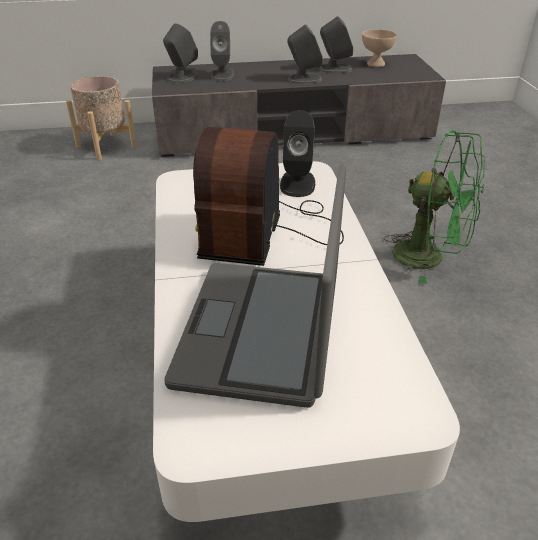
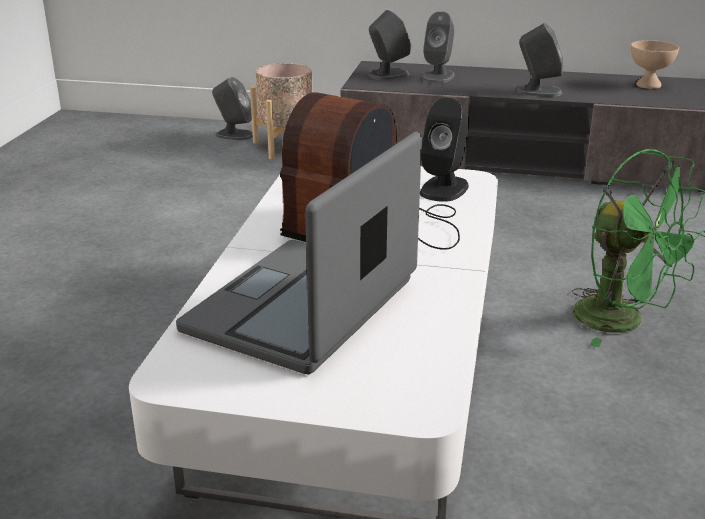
camera: 20 degrees right, 10 degrees down
grey speaker [319,16,353,73] -> grey speaker moved to [212,77,253,140]

